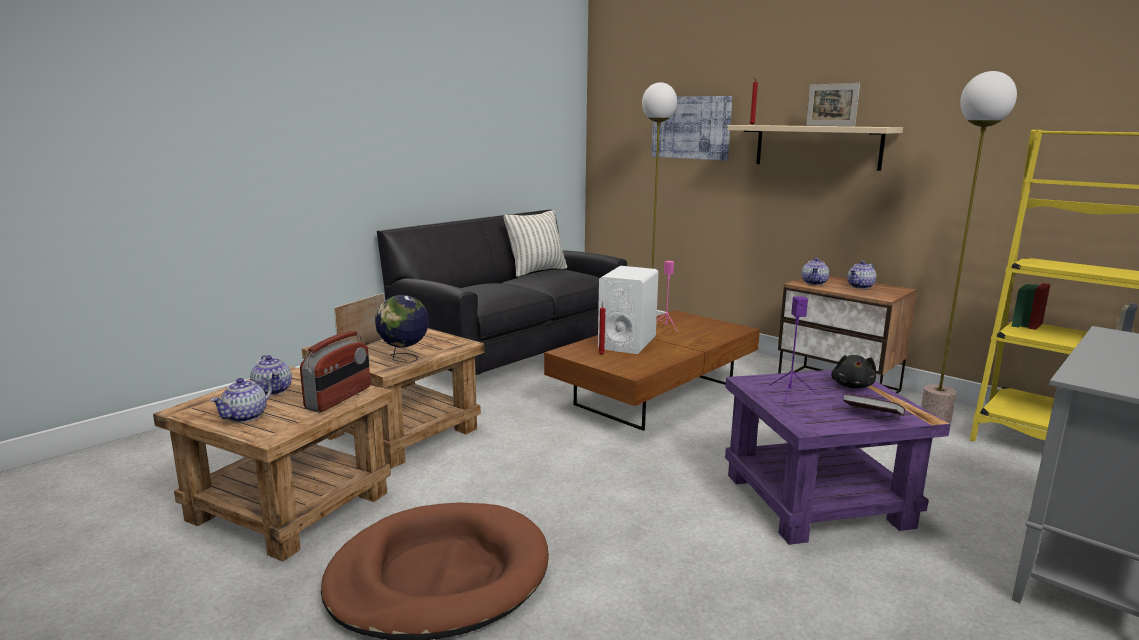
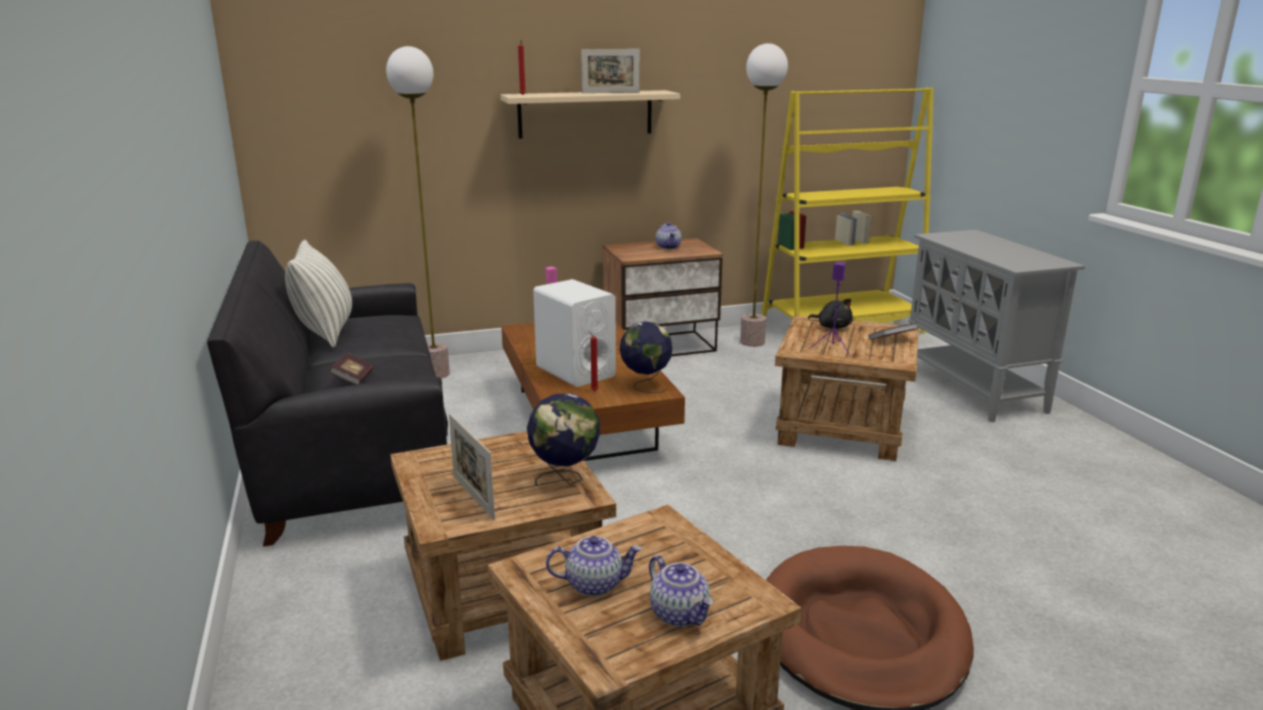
camera: 60 degrees left, 5 degrees up
radio [300,331,370,412] -> none
picture [651,96,732,161] -> none
purple side table [725,370,951,545] -> brown side table [775,315,919,461]
teapot [801,258,829,285] -> none
none -> book [330,353,373,385]
none -> globe [620,321,673,393]

